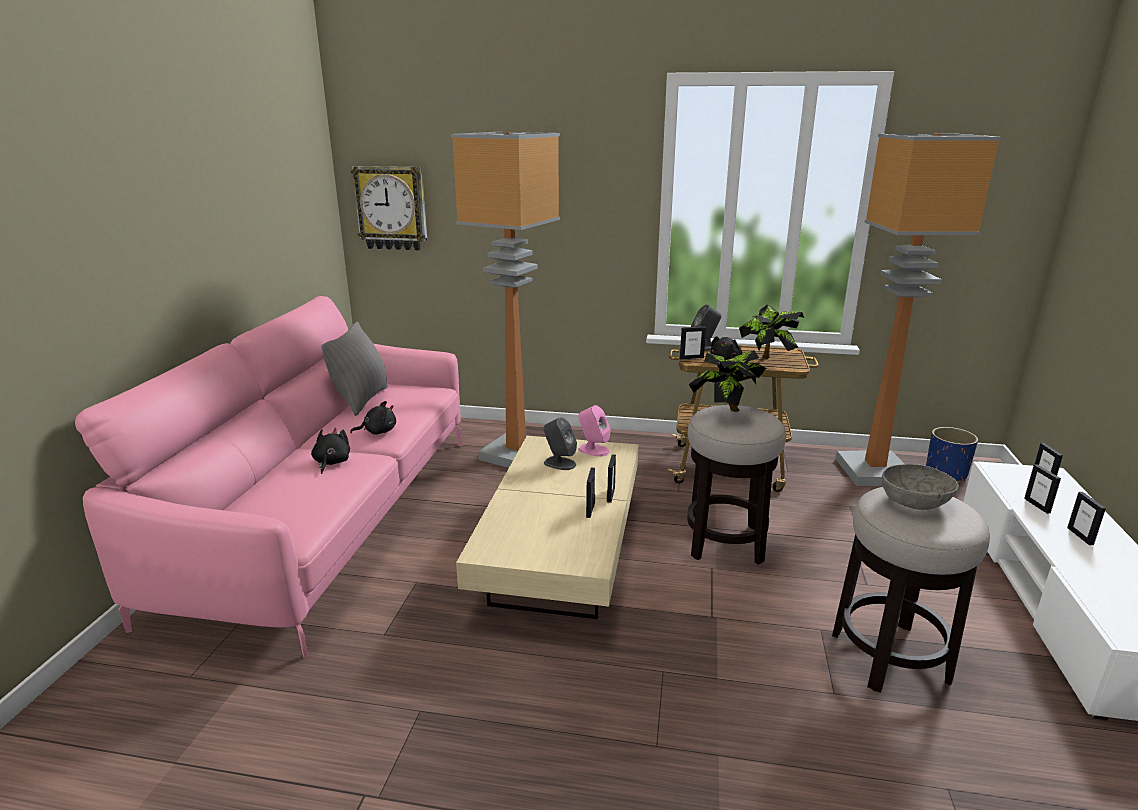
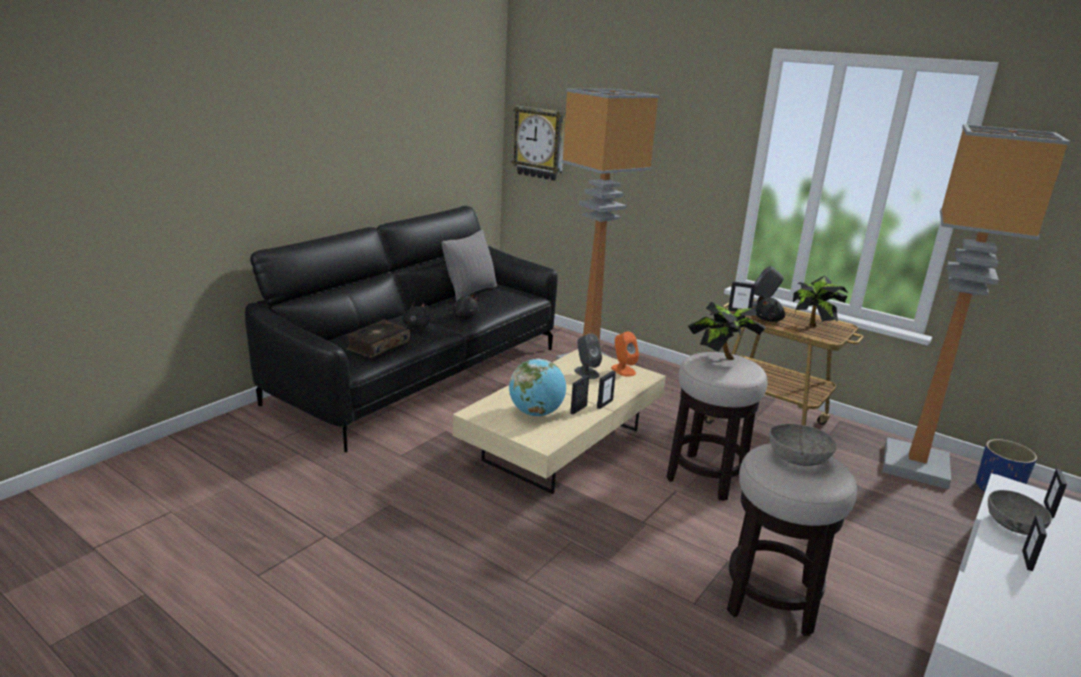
camera: 25 degrees right, 0 degrees up
pink sofa [75,296,462,658] -> black sofa [245,206,558,452]
pink speaker [578,405,611,457] -> orange speaker [611,331,639,377]
picture frame [1024,464,1061,514] -> grey bowl [988,490,1052,535]
none -> book [346,319,410,358]
none -> globe [509,358,566,416]

